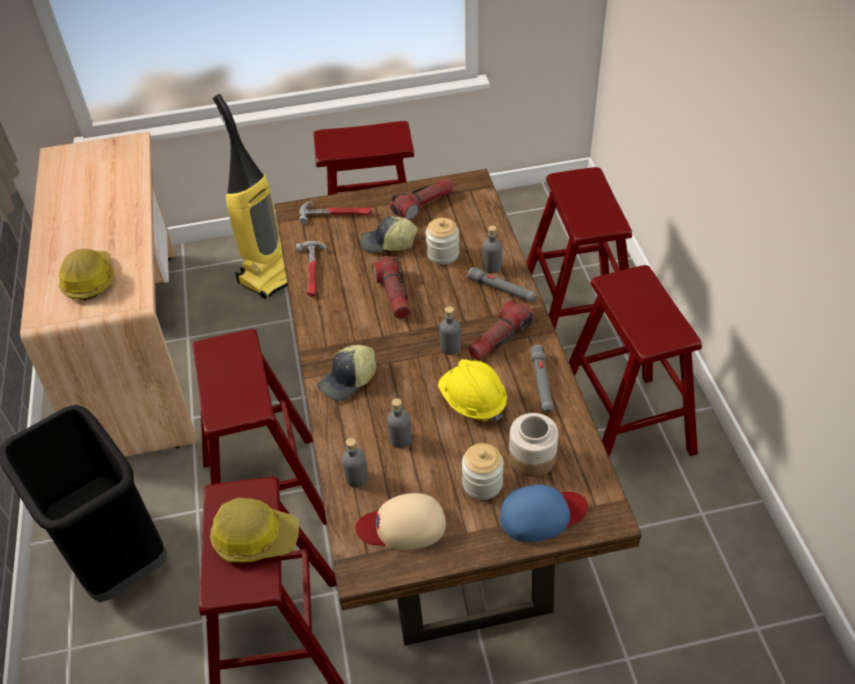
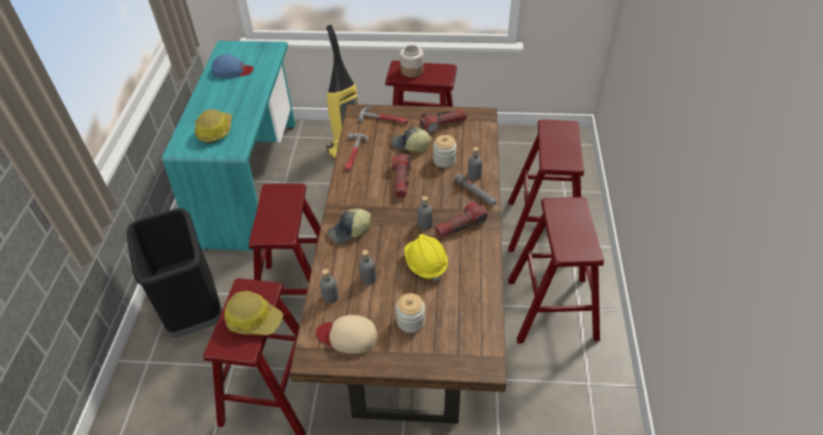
camera: 15 degrees right, 0 degrees up
beige desk [20,132,197,457] -> turquoise desk [162,41,295,252]
blue cap [500,485,588,542] -> blue cap moved to [211,55,254,78]
jar [509,413,559,477] -> jar moved to [400,45,424,78]
grey flashlight [530,345,553,413] -> none

